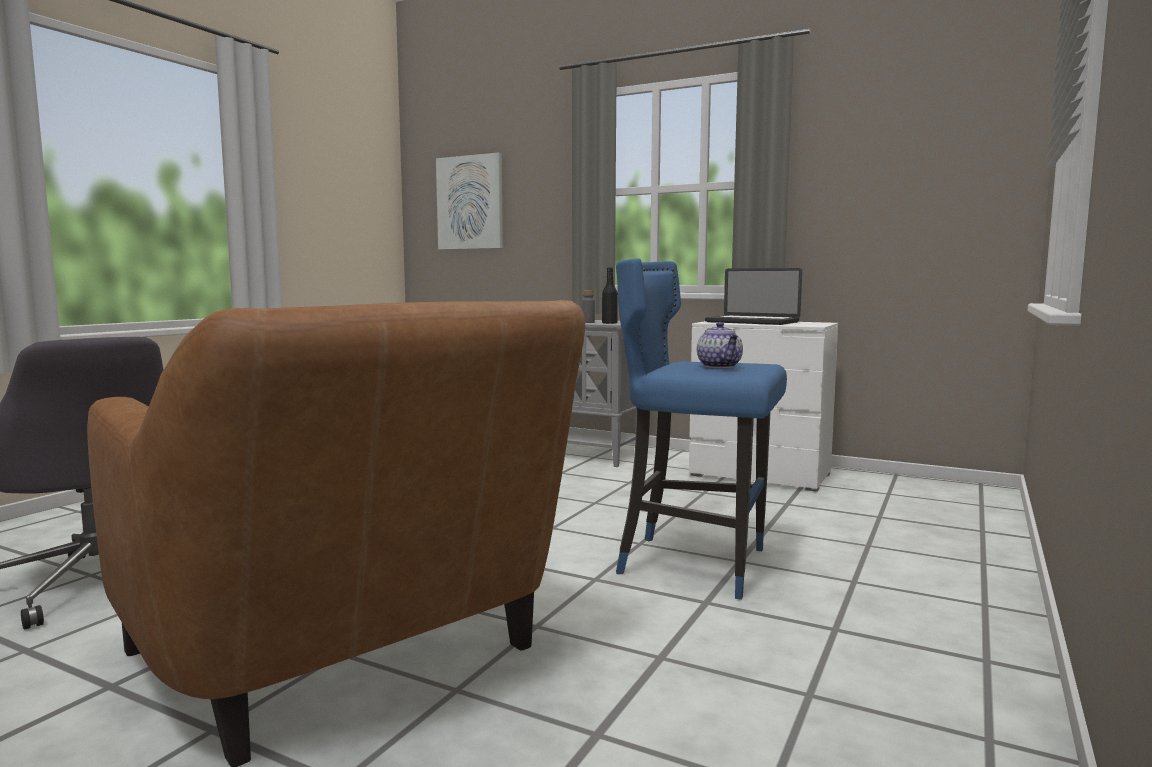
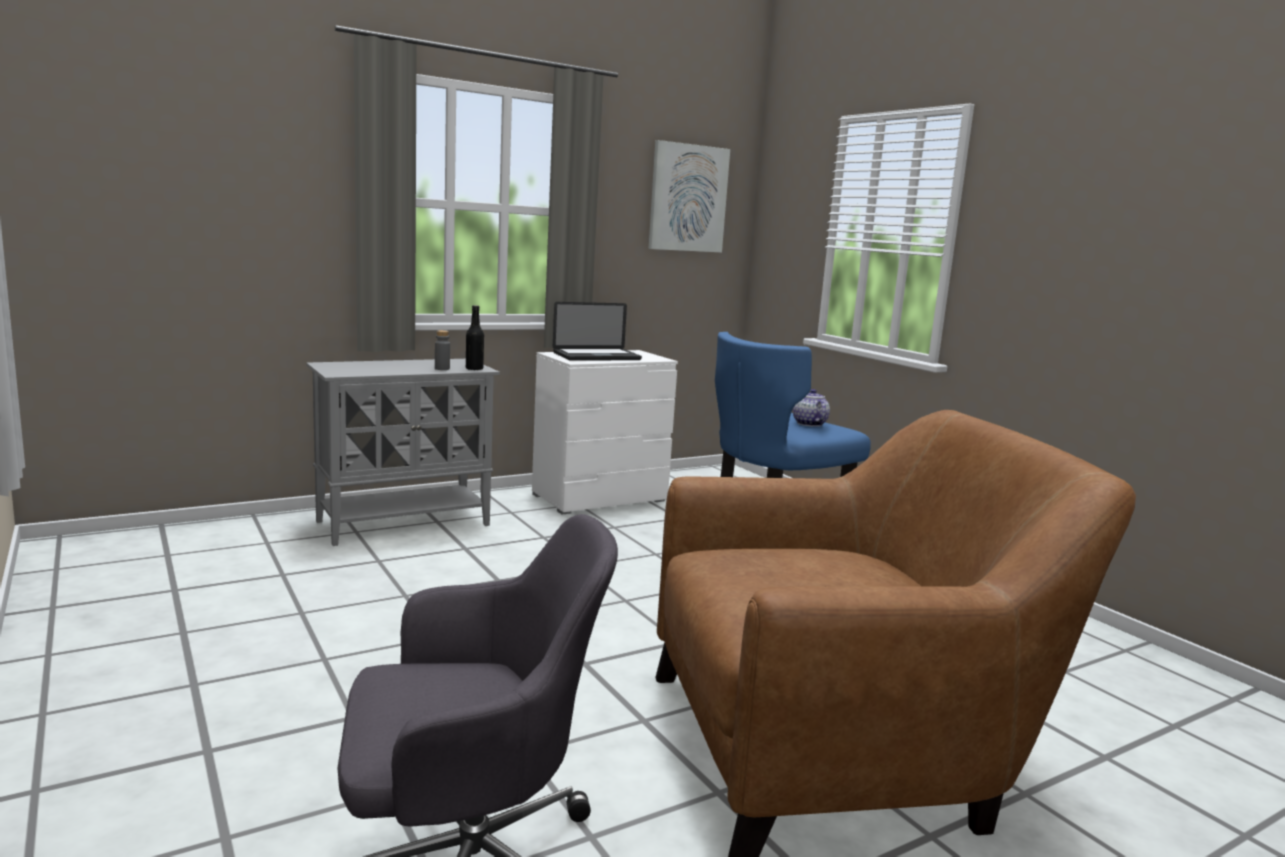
camera: 60 degrees left, 5 degrees up
picture [436,152,503,250] -> picture moved to [648,140,730,253]
teapot [697,322,743,368] -> teapot turned 120 degrees counterclockwise [793,389,830,427]

